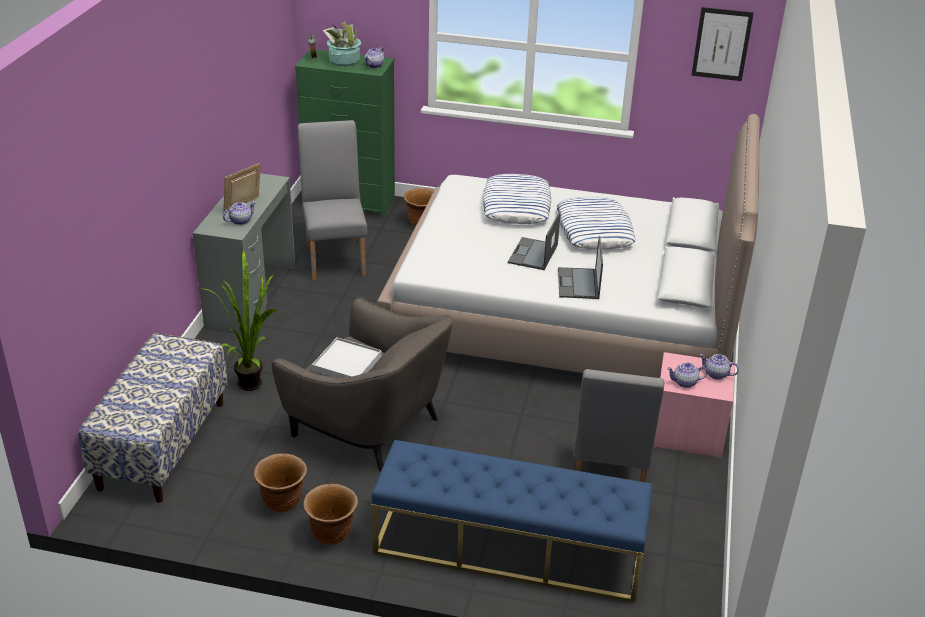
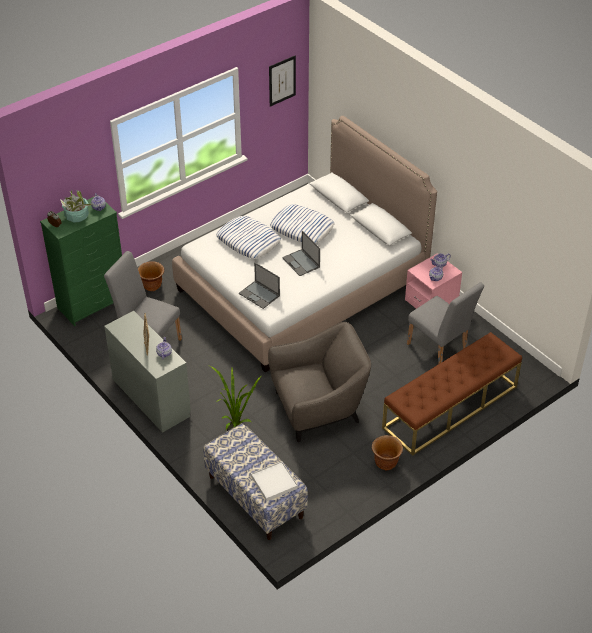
camera: 50 degrees left, 10 degrees up
brown planter [254,453,307,512] -> none
white tray [312,337,381,378] -> white tray moved to [251,461,298,502]
blue bench [372,440,652,603] -> brown bench [382,332,522,456]
laptop [558,236,603,299] -> laptop moved to [239,262,280,309]

